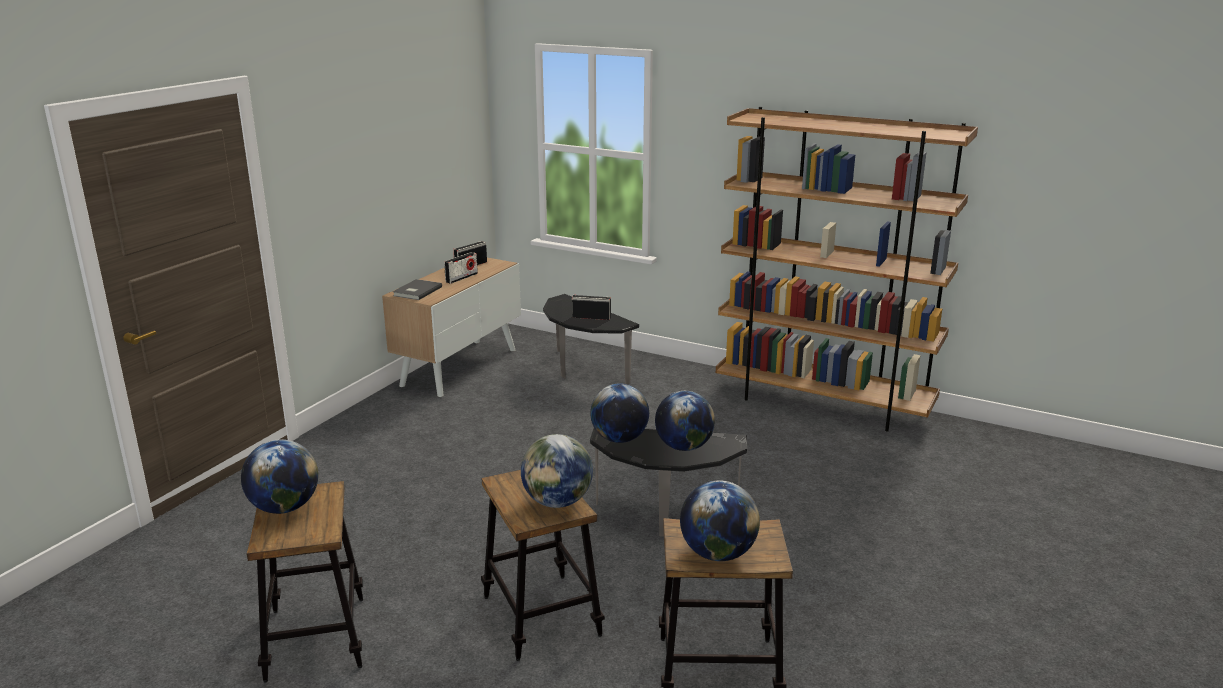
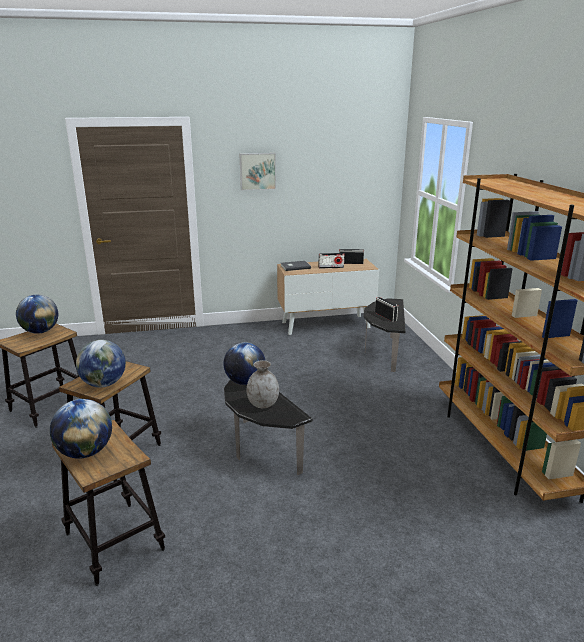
camera: 50 degrees right, 0 degrees up
globe [655,391,715,451] -> grey vase [247,360,279,408]
none -> picture [240,153,276,191]

